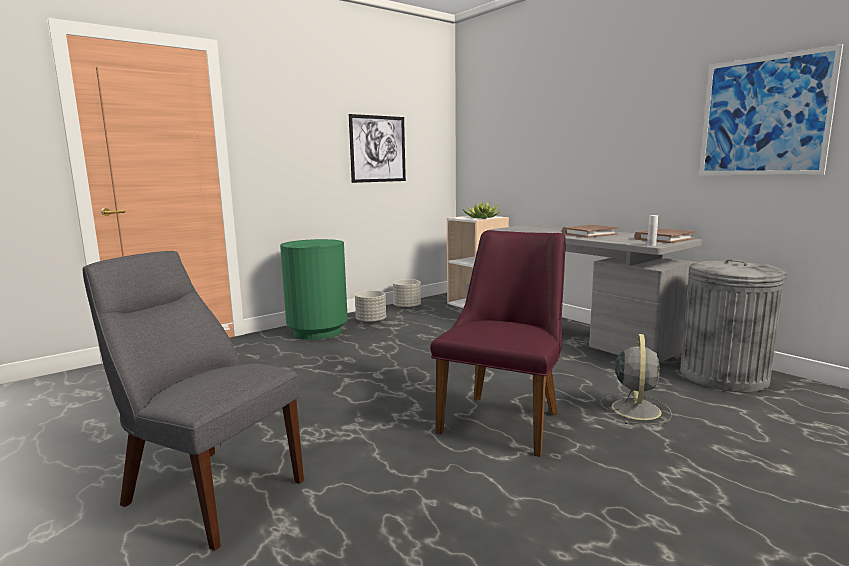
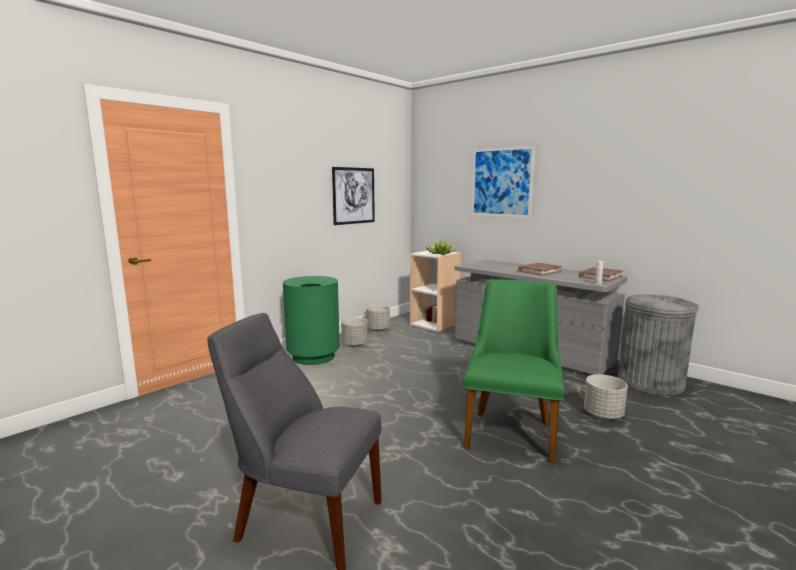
camera: 10 degrees left, 0 degrees up
purple chair [430,230,566,457] -> green chair [463,279,564,463]
grey fan [601,334,672,425] -> grey planter [584,374,628,419]
picture [699,44,843,175] -> picture moved to [471,146,535,218]

